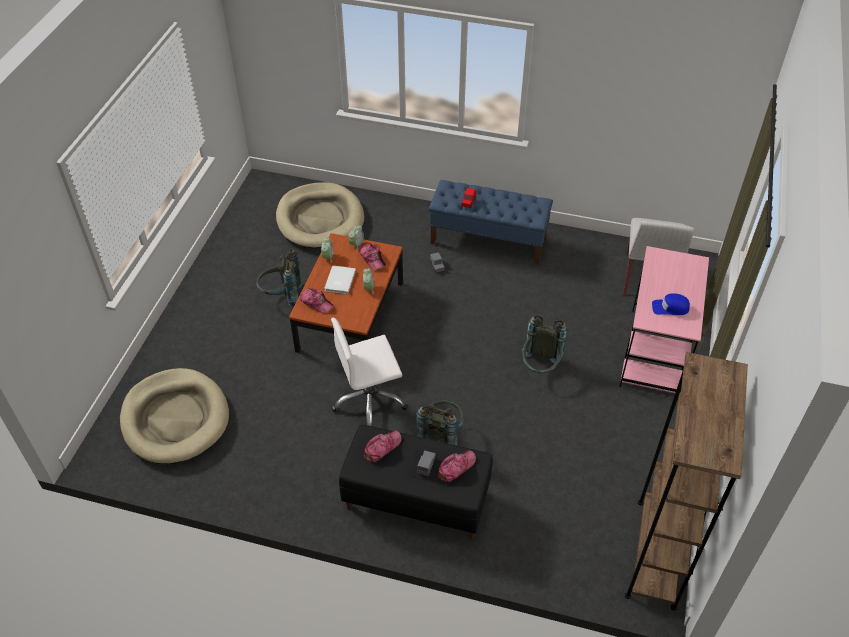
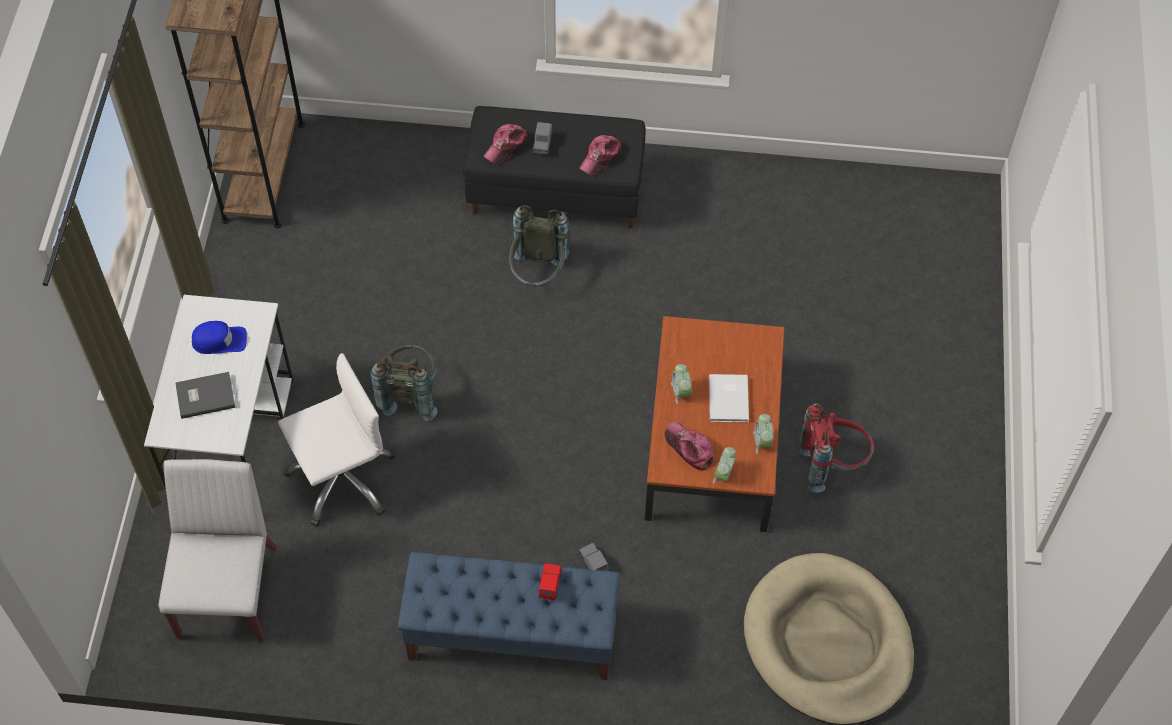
camera: 170 degrees right, 10 degrees up
beige dog bed [120,368,229,464] -> none
grey backpack [256,249,302,308] -> red backpack [800,403,874,493]
cap [300,288,334,313] -> none
white office chair [331,318,408,426] -> white office chair moved to [278,353,396,527]
pink desk [619,246,709,393] -> white desk [144,295,294,517]
none -> grey book [175,372,235,419]

